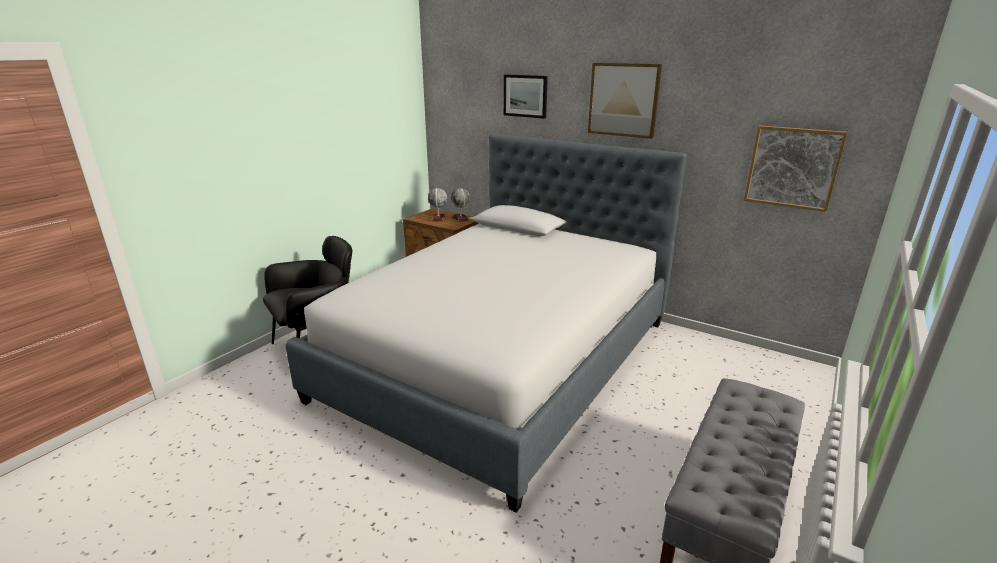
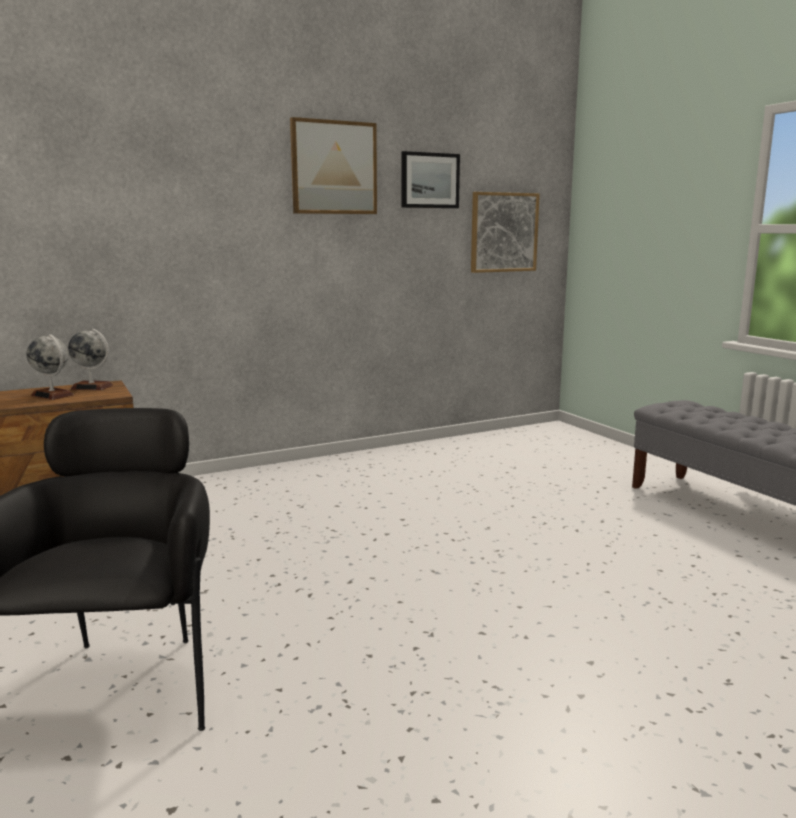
camera: 60 degrees left, 10 degrees down
bed [286,133,687,513] -> none
picture [504,74,548,119] -> picture moved to [402,151,460,208]

